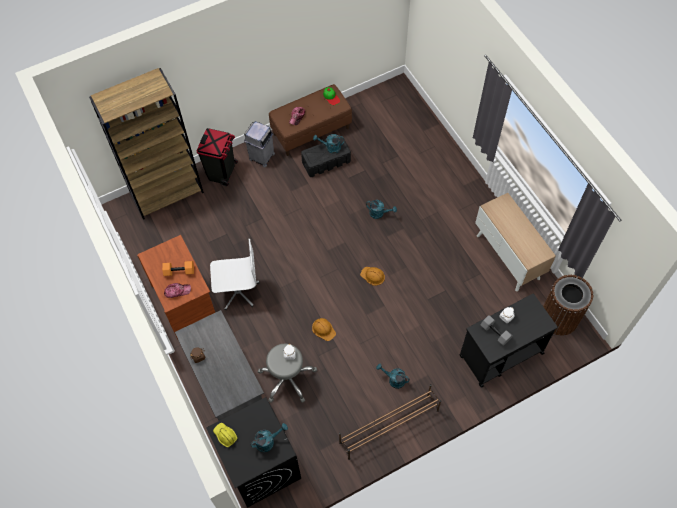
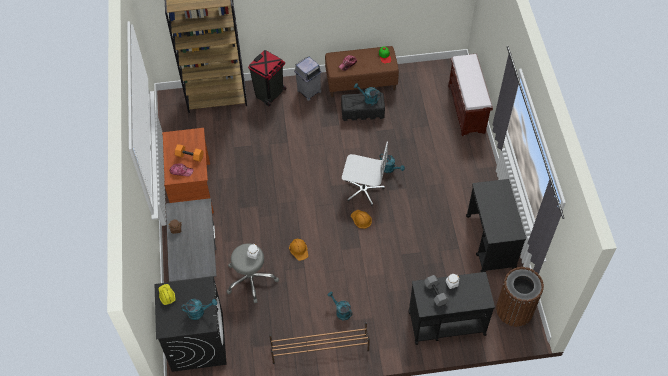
camera: 20 degrees right, 5 degrees down
white office chair [210,239,260,310] -> white office chair moved to [342,141,388,206]
cabinet [475,193,556,292] -> black cart [466,179,526,272]
none -> brown bench [448,54,493,136]

